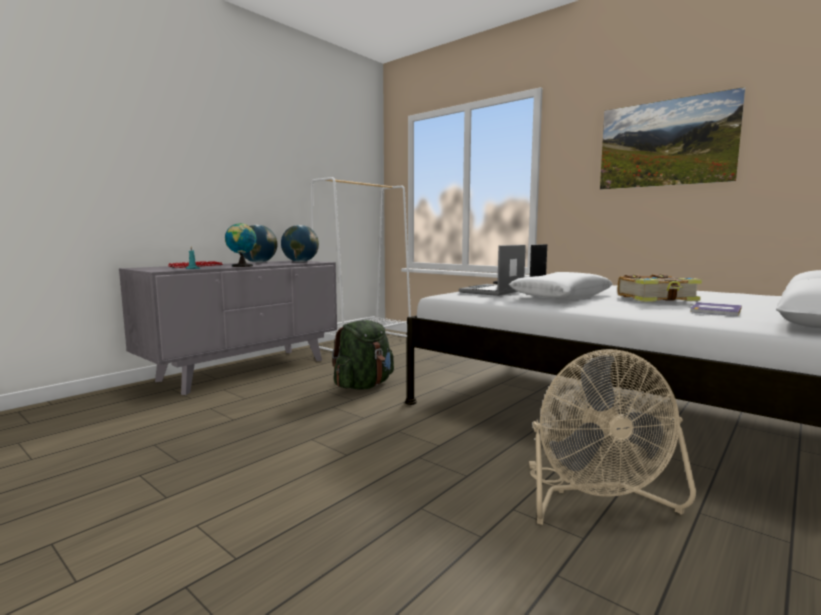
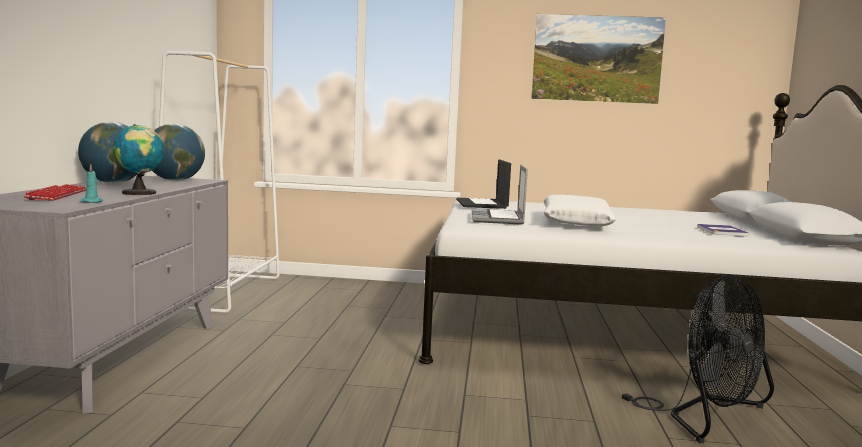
camera: 35 degrees left, 0 degrees up
green backpack [332,320,394,390] -> none
beige fan [529,349,696,525] -> black fan [622,275,774,443]
book [617,274,702,302] -> none

